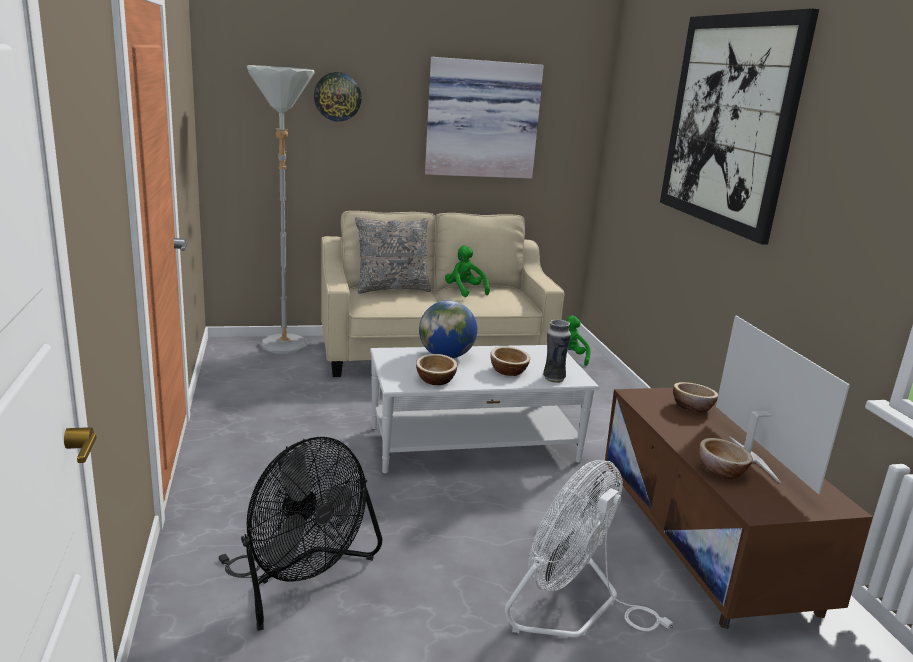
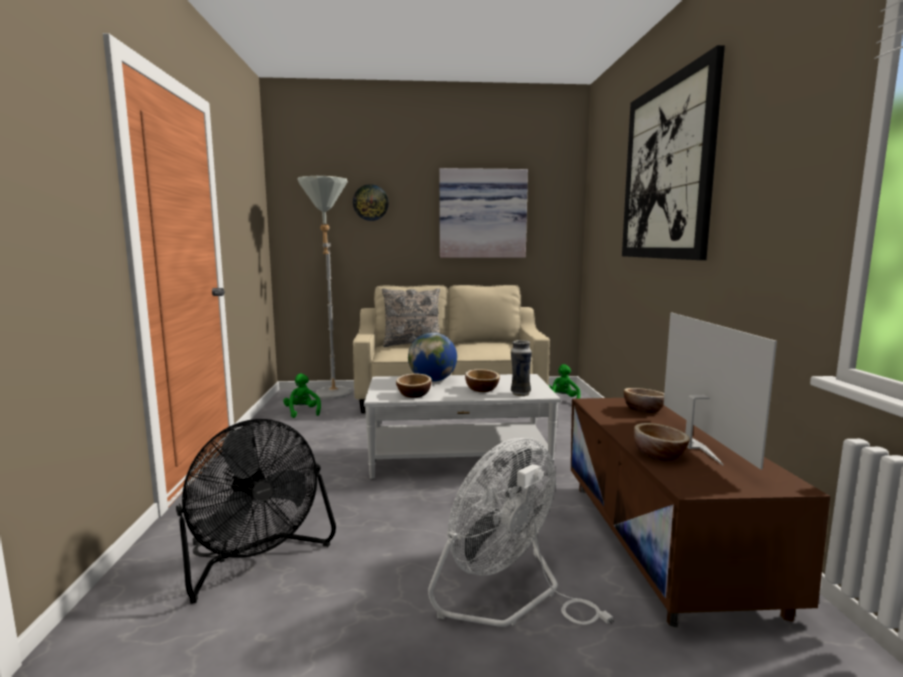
camera: 10 degrees right, 10 degrees down
green plush toy [445,245,490,297] -> green plush toy moved to [283,373,321,418]

